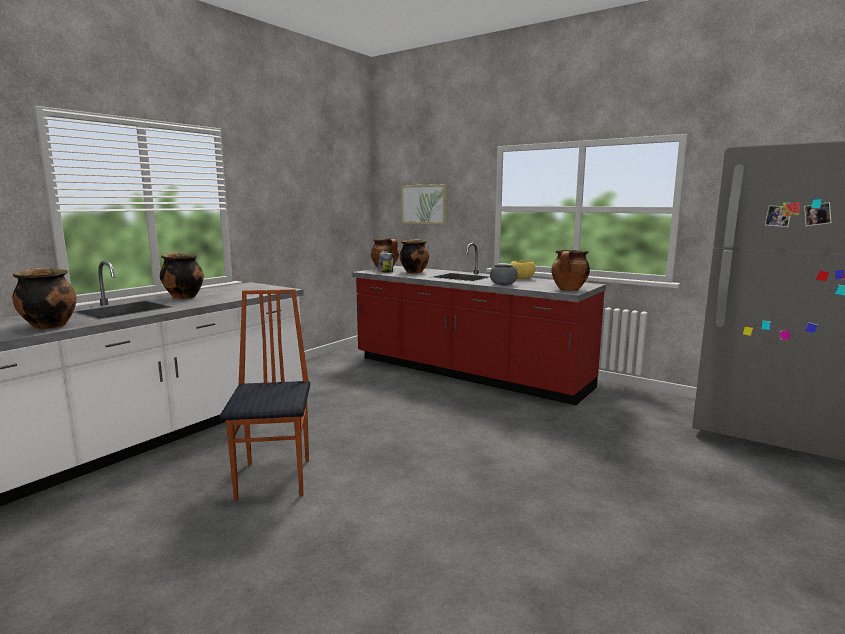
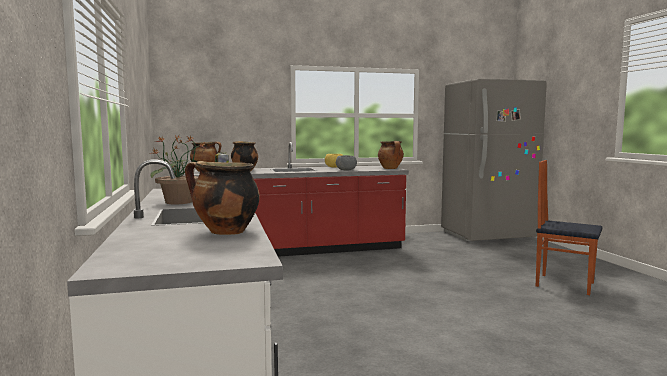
camera: 50 degrees left, 5 degrees down
cooking pot [160,252,204,299] -> potted plant [150,135,206,204]
chair [220,289,310,501] -> chair moved to [536,160,602,295]
picture [401,184,447,225] -> none

